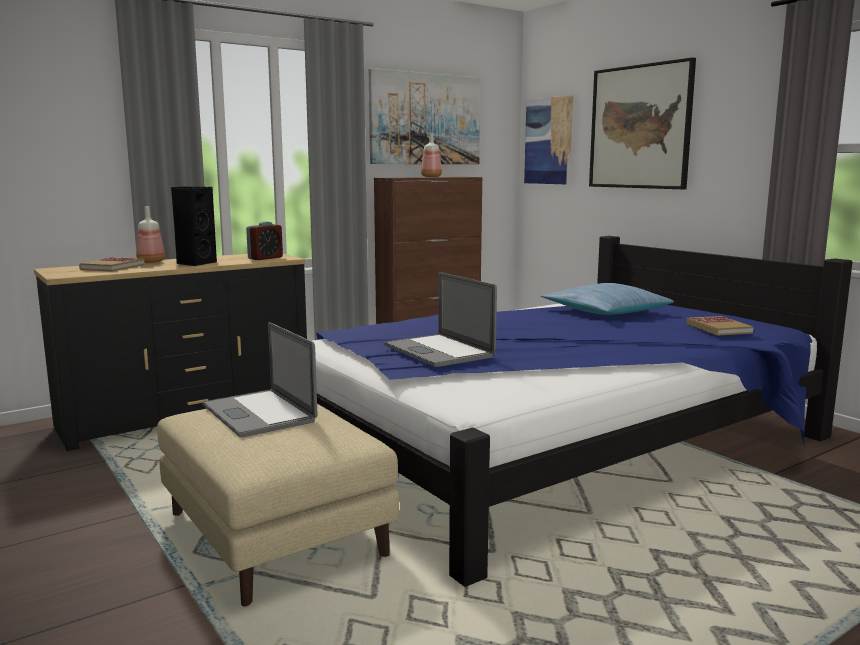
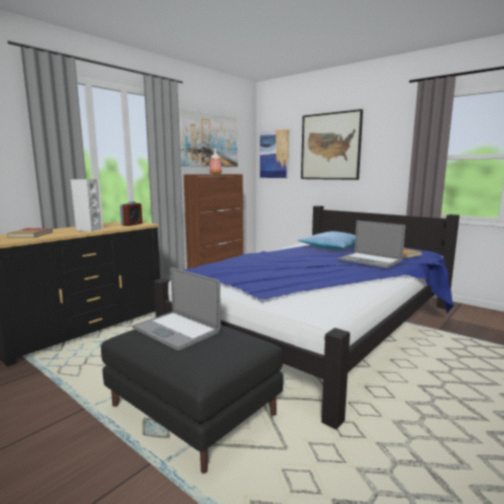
camera: 15 degrees left, 0 degrees up
bottle [136,206,165,263] -> none
beige ottoman [157,404,399,606] -> black ottoman [101,324,283,473]
black speaker [171,187,217,266] -> white speaker [70,179,103,232]
laptop [384,272,497,367] -> laptop moved to [338,220,405,268]

